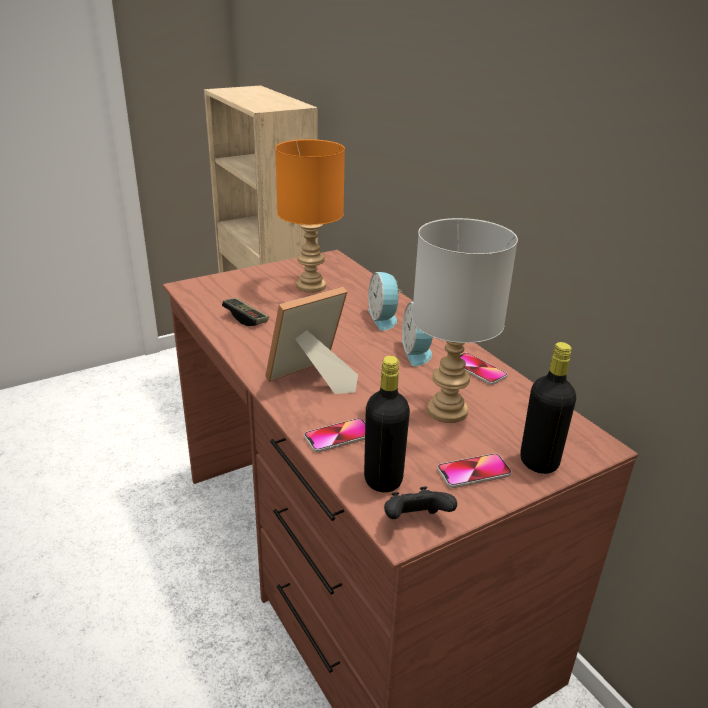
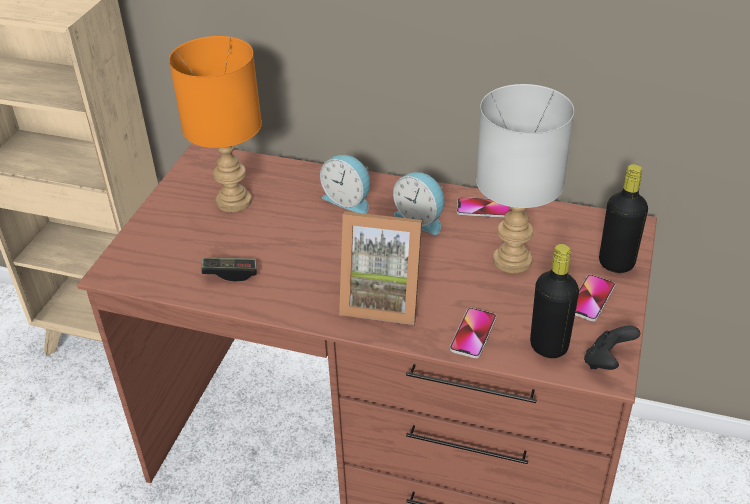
camera: 40 degrees left, 10 degrees up
picture frame [265,287,358,394] -> picture frame turned 90 degrees counterclockwise [339,211,422,325]

